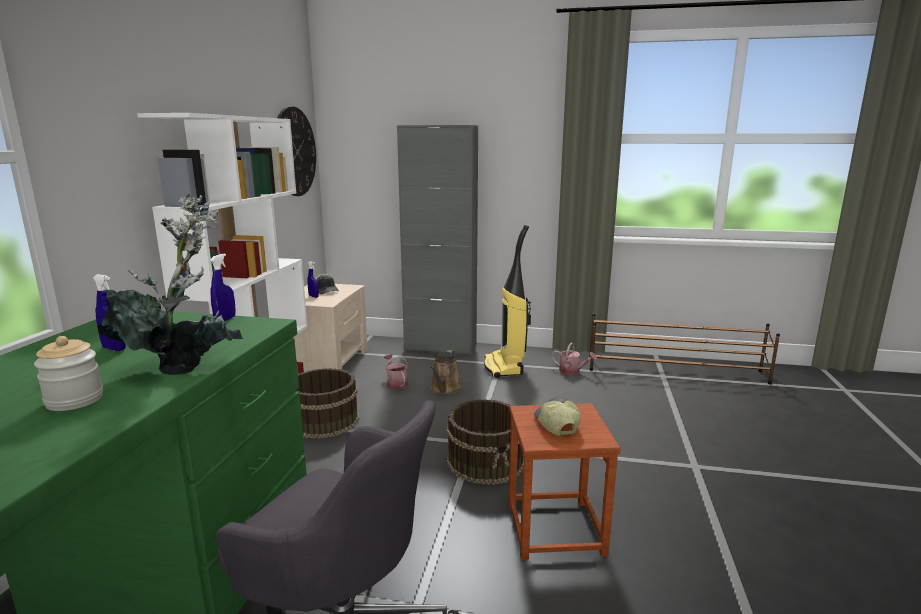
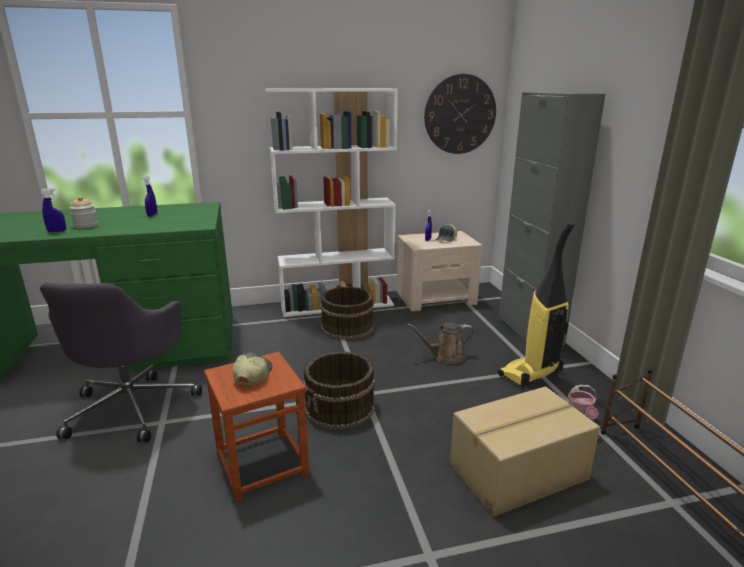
camera: 65 degrees right, 5 degrees up
potted plant [97,194,243,375] -> none
blue spray bottle [210,253,236,321] -> blue spray bottle moved to [40,188,66,232]
watering can [384,354,408,390] -> none
cap [534,397,581,436] -> cap turned 45 degrees counterclockwise [233,352,272,386]
none -> cardboard box [450,386,600,517]

